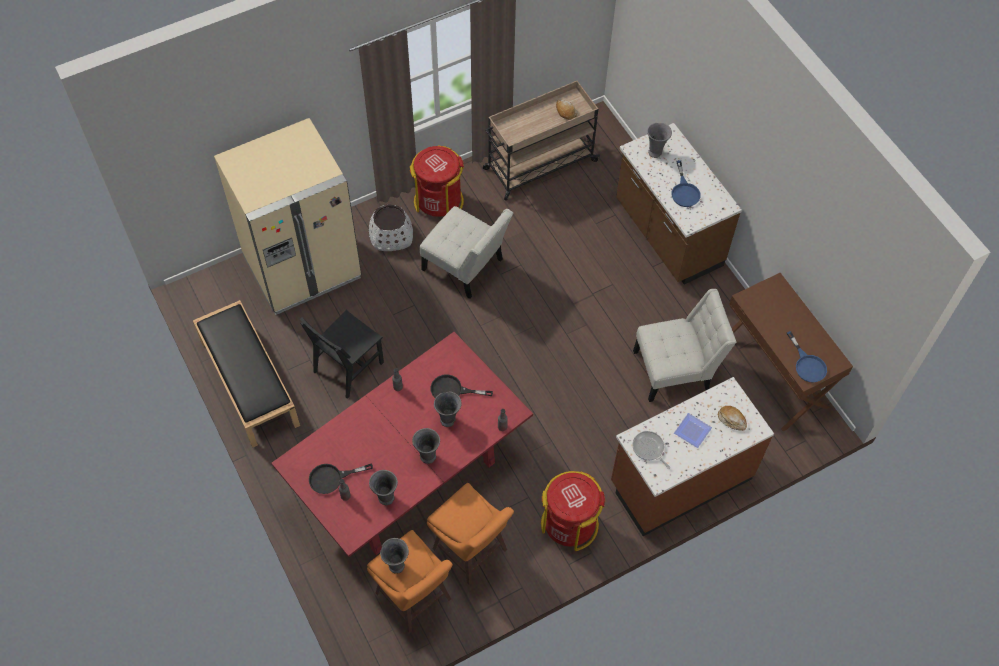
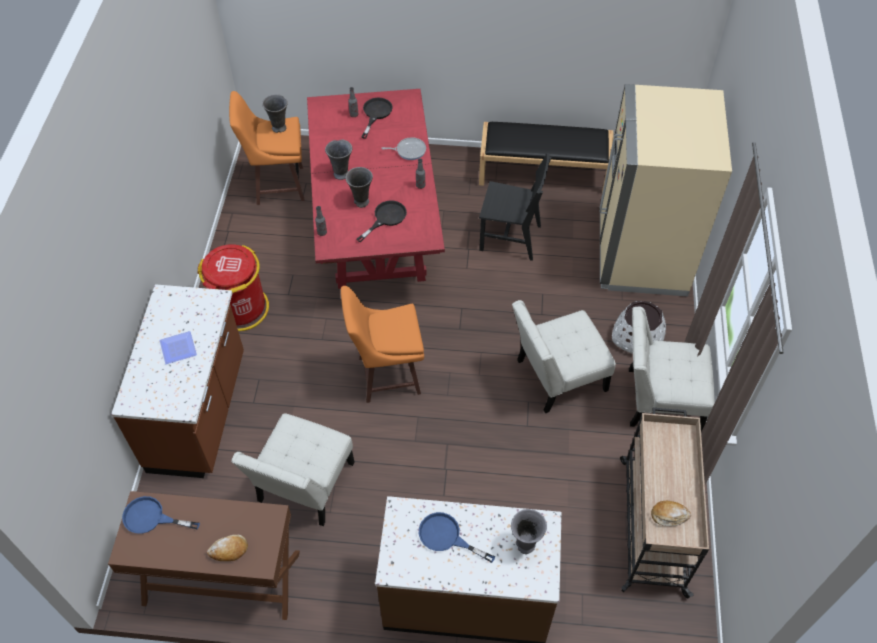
camera: 125 degrees right, 5 degrees down
black chair [300,310,384,399] -> black chair turned 120 degrees clockwise [479,153,551,261]
grey vase [369,470,398,505] -> none
red trash can [410,145,464,217] -> white chair [629,307,714,432]
orange stool [427,483,514,585] -> orange stool moved to [341,286,424,403]
frying pan [632,431,670,469] -> frying pan moved to [381,137,426,160]
bread [718,406,747,431] -> bread moved to [207,535,248,561]

